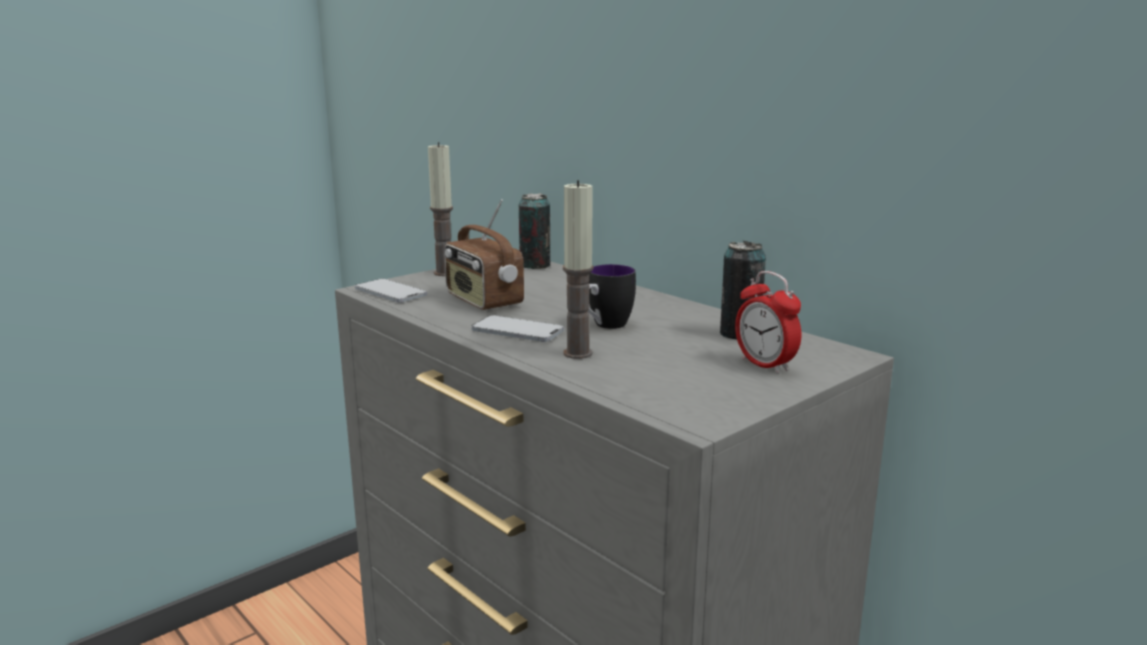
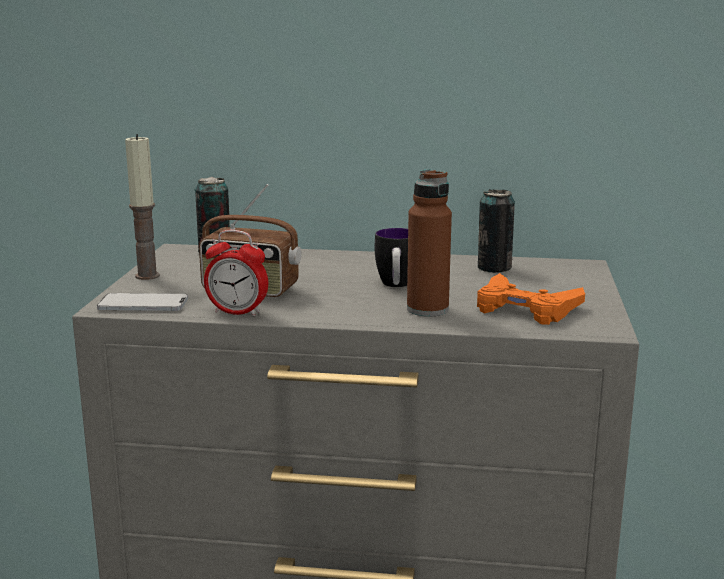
camera: 40 degrees left, 0 degrees up
phone [471,315,564,342] -> none
candle [563,180,594,359] -> brown bottle [407,169,452,317]
alarm clock [735,271,802,374] -> alarm clock moved to [204,230,268,317]
none -> orange game controller [477,273,585,325]

